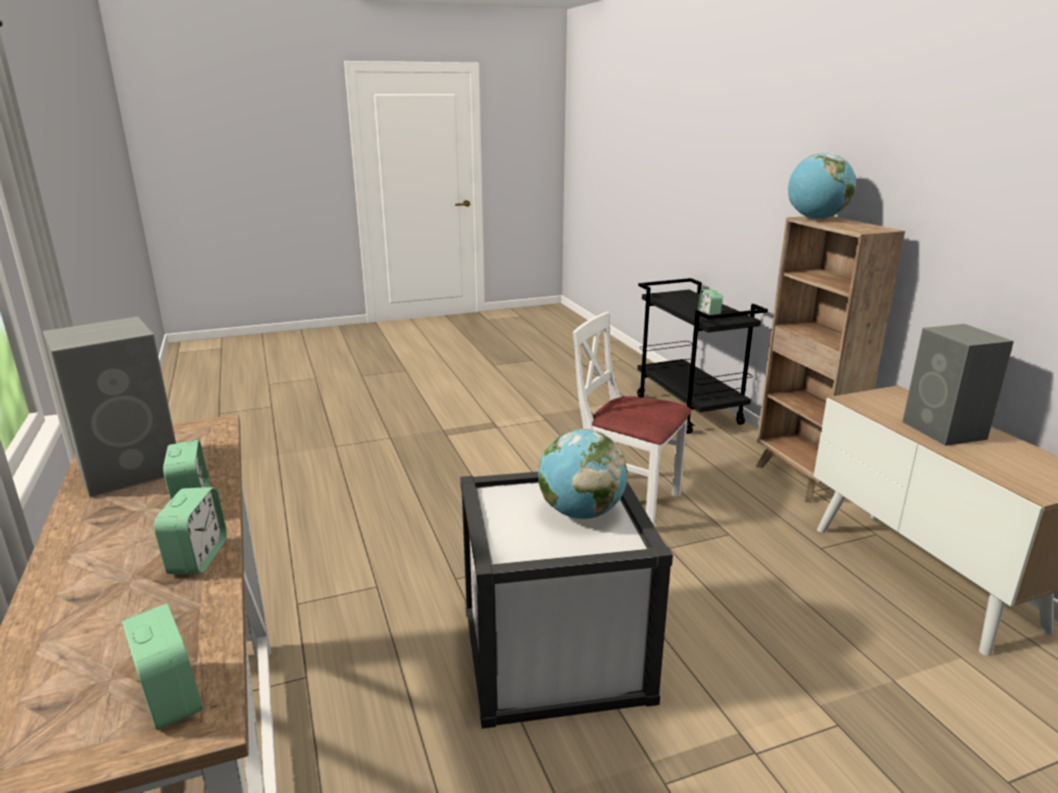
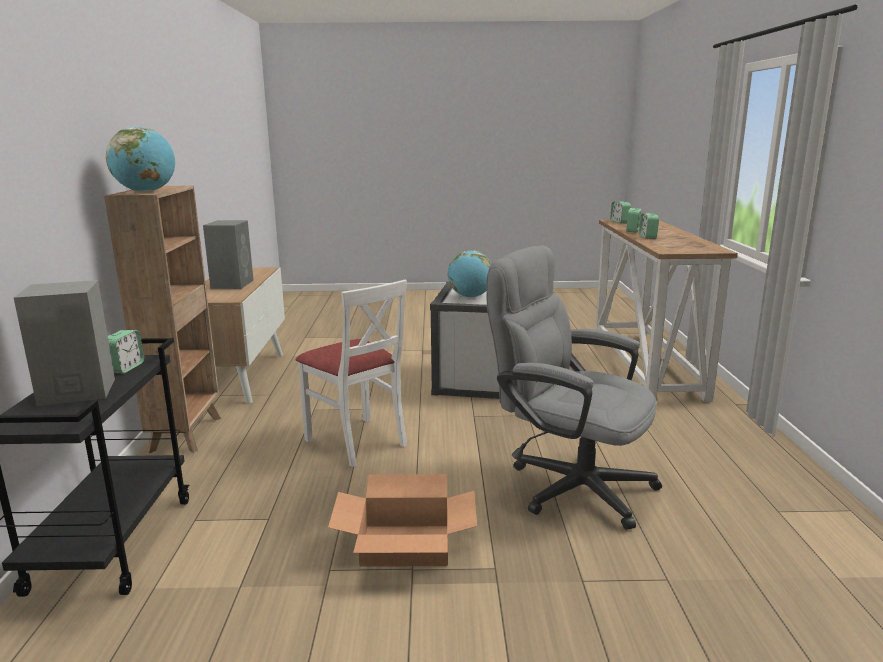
camera: 160 degrees left, 5 degrees down
grey speaker [43,317,176,497] -> grey speaker moved to [14,280,115,406]
none -> cardboard box [328,474,477,567]
none -> grey office chair [486,245,662,530]

